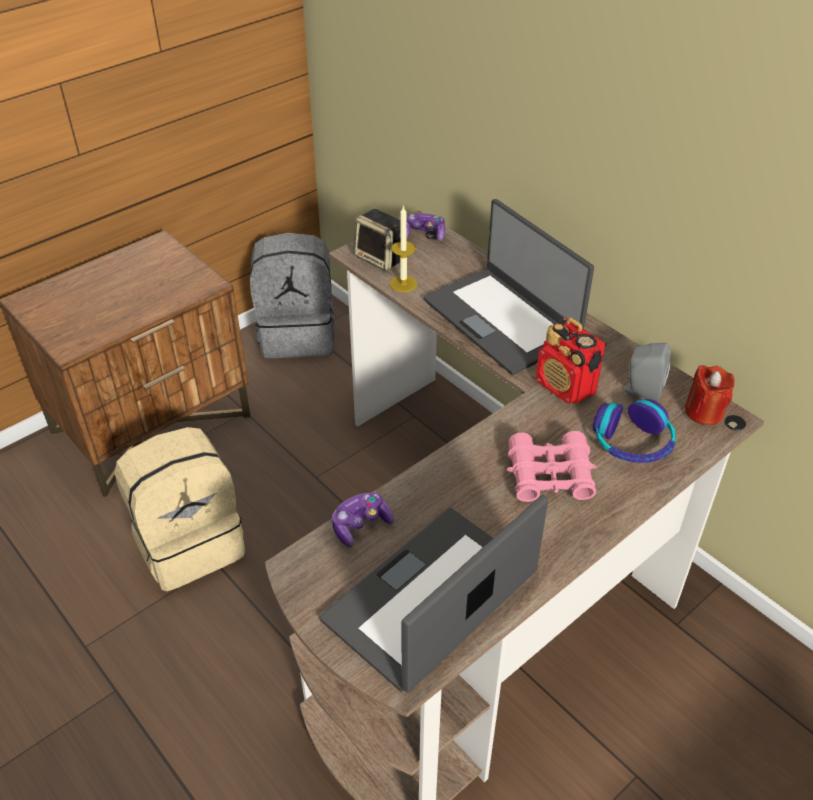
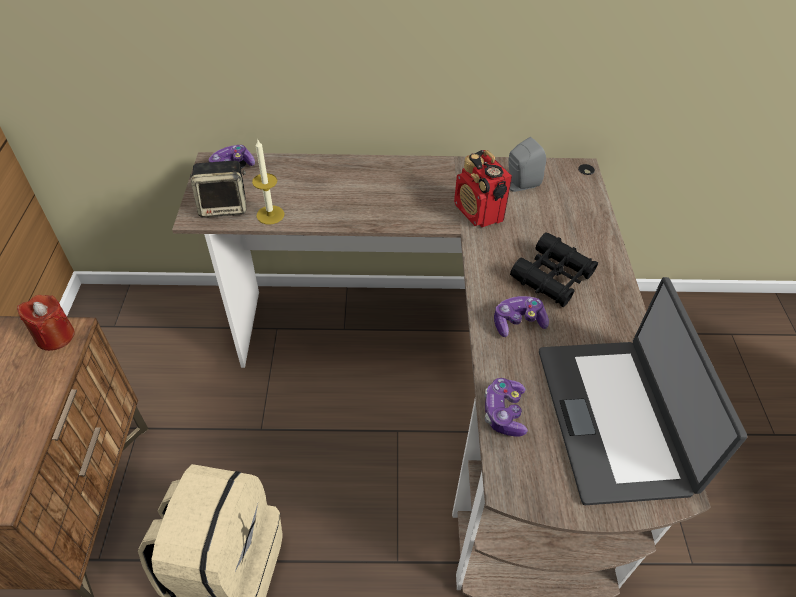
camera: 50 degrees left, 5 degrees up
grey backpack [250,233,335,358] -> none
laptop [423,199,594,375] -> none
pink binoculars [507,431,597,502] -> black binoculars [510,232,598,307]
radio [536,317,606,404] -> radio turned 60 degrees clockwise [454,150,512,227]
headphones [593,399,676,463] -> none
red candle [685,365,735,425] -> red candle moved to [17,295,75,351]
none -> game controller [494,296,549,337]

